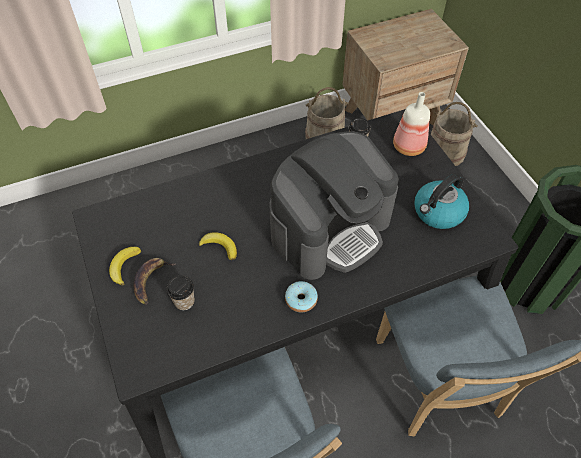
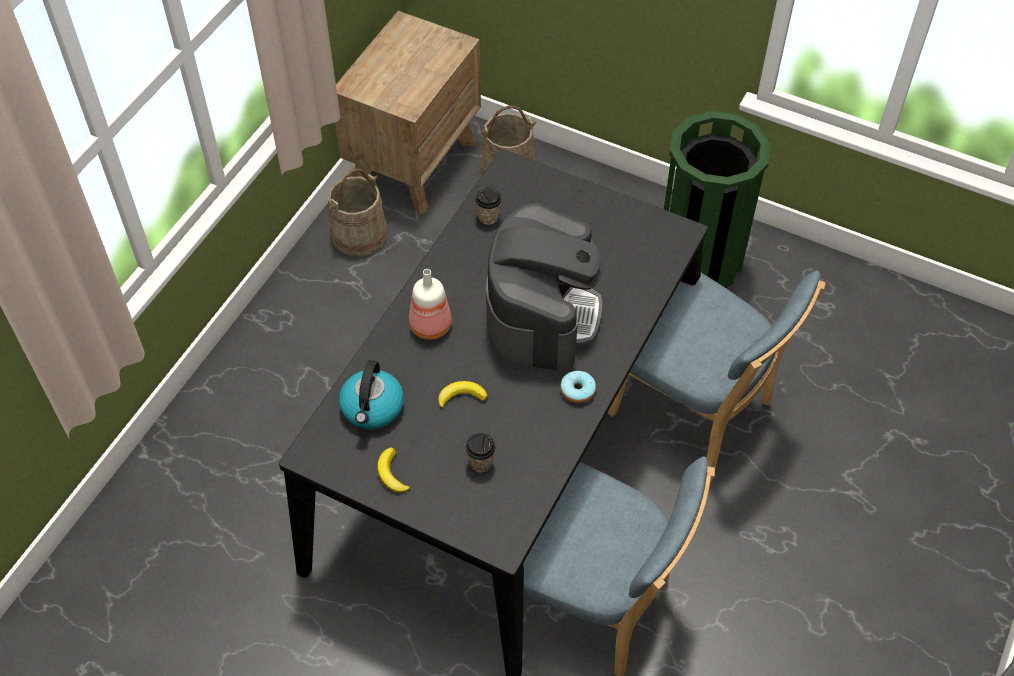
camera: 40 degrees left, 0 degrees up
banana [133,258,175,305] -> none
bottle [393,92,430,156] -> bottle moved to [409,269,452,340]
kettle [414,173,469,229] -> kettle moved to [339,360,404,429]

